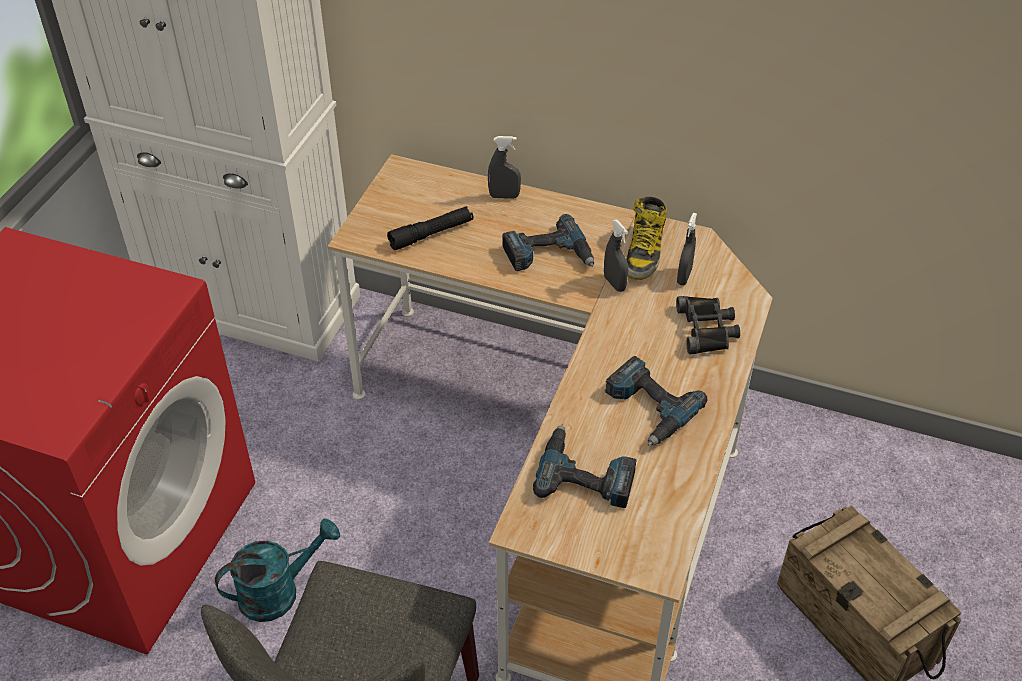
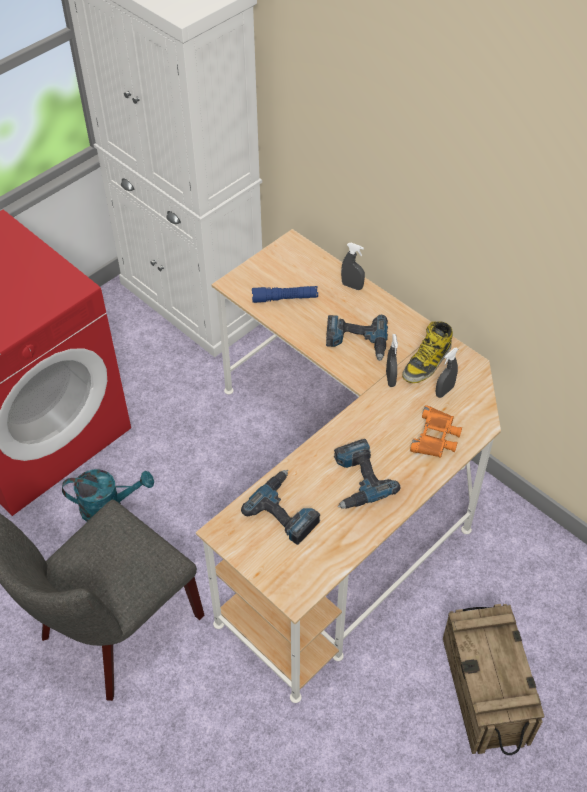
camera: 25 degrees right, 5 degrees up
black flashlight [387,206,473,250] -> blue flashlight [252,286,318,303]
black binoculars [676,296,740,354] -> orange binoculars [410,405,462,458]

